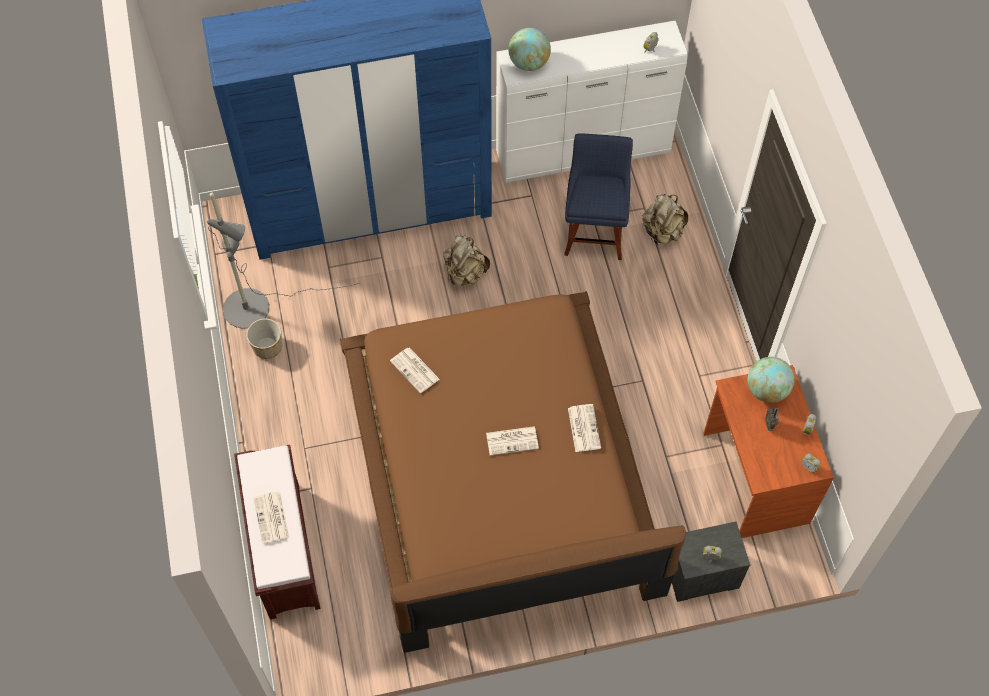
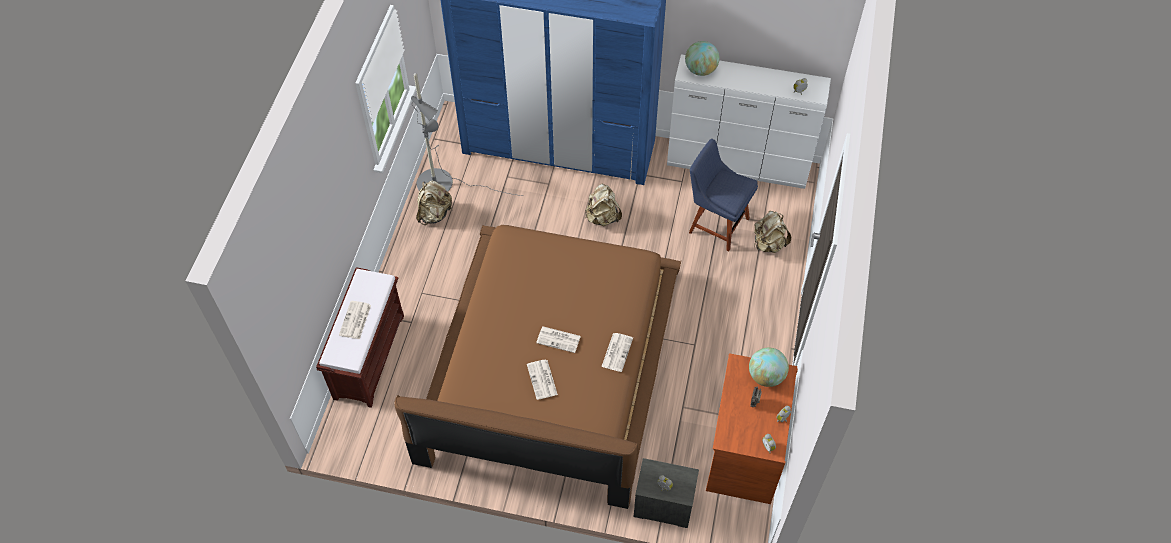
camera: 25 degrees right, 5 degrees down
planter [247,319,282,359] -> beige backpack [416,181,452,225]
newspaper [390,347,440,393] -> newspaper moved to [527,360,558,400]
blue chair [564,133,633,260] -> blue chair turned 90 degrees counterclockwise [689,139,758,251]

